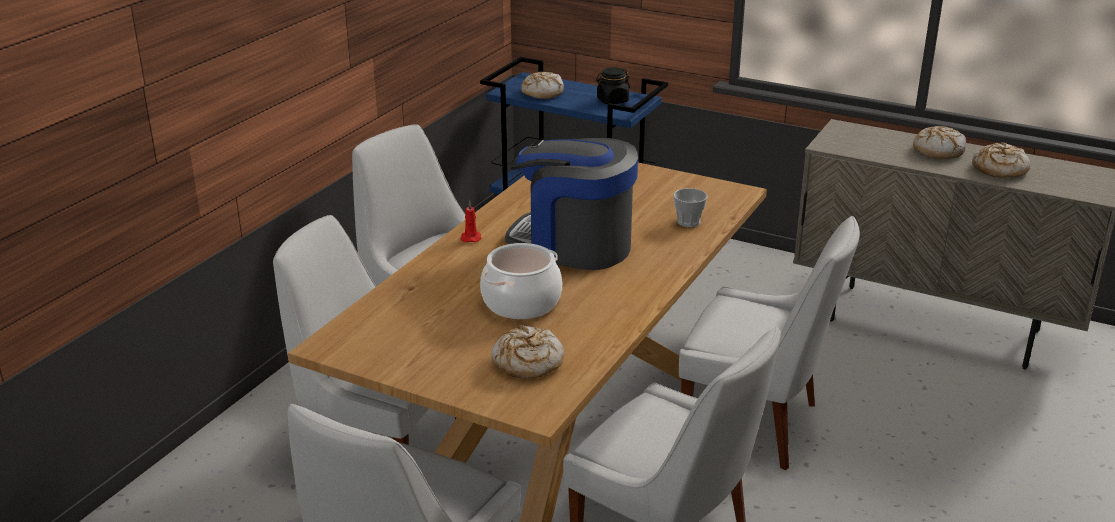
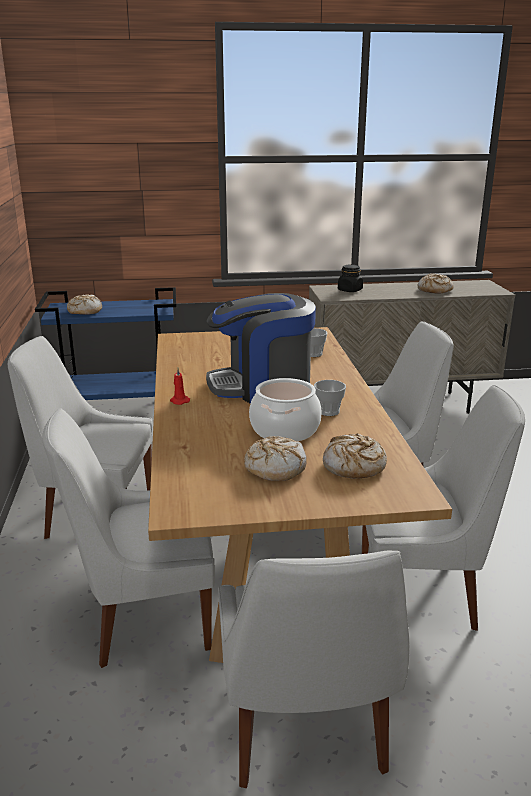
camera: 35 degrees left, 5 degrees down
black jar [596,67,630,104] -> black jar moved to [338,265,363,292]
bread [913,126,966,159] -> bread moved to [244,436,307,481]
none -> cup [314,380,346,416]

